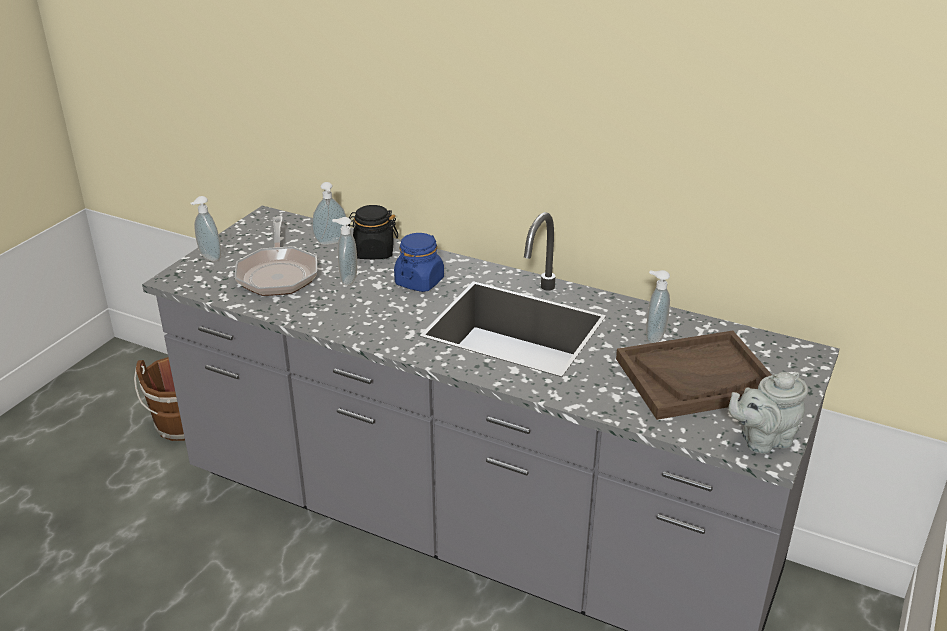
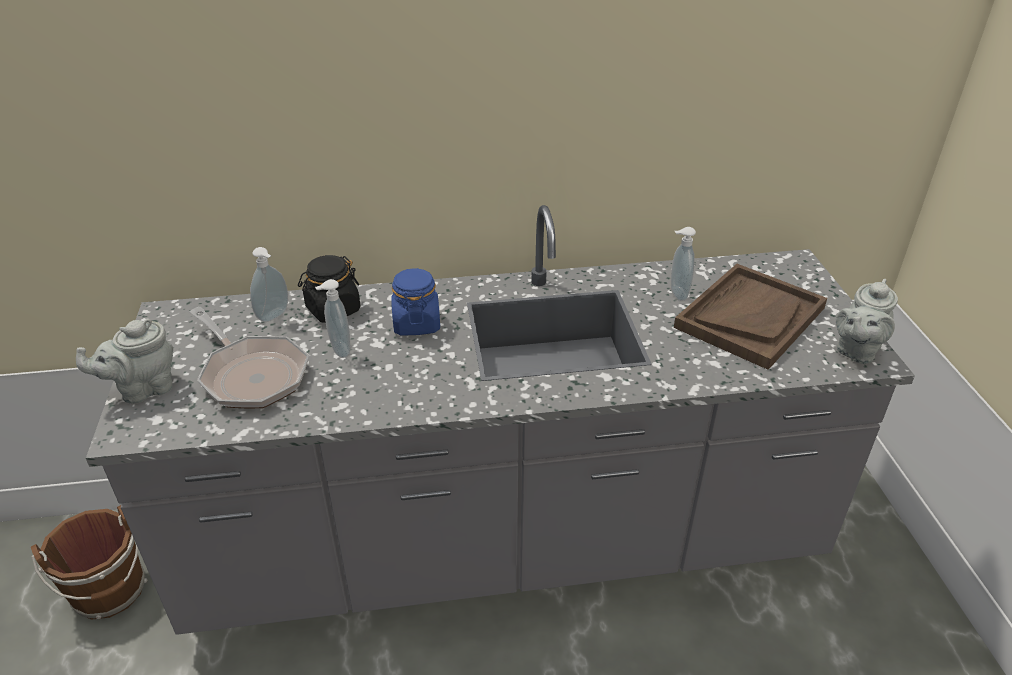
camera: 35 degrees left, 5 degrees up
soap dispenser [190,196,221,262] -> grey teapot [76,319,173,404]

